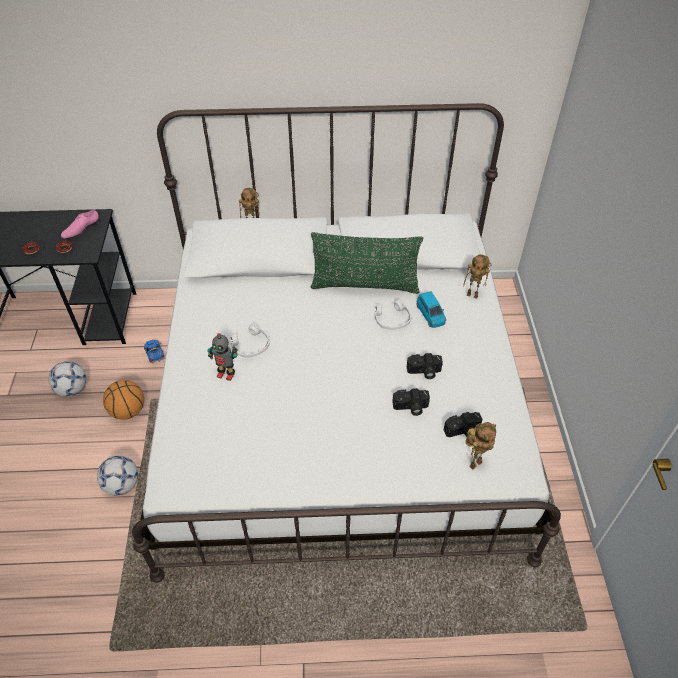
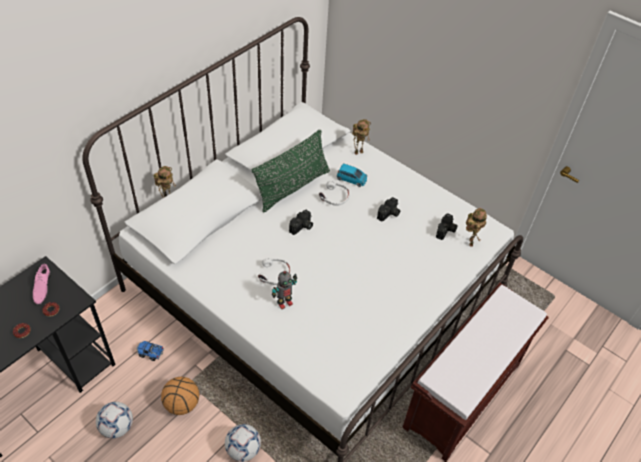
camera: 50 degrees left, 0 degrees up
camera [392,388,430,416] -> camera moved to [289,210,313,235]
none -> brown bench [402,283,549,462]

